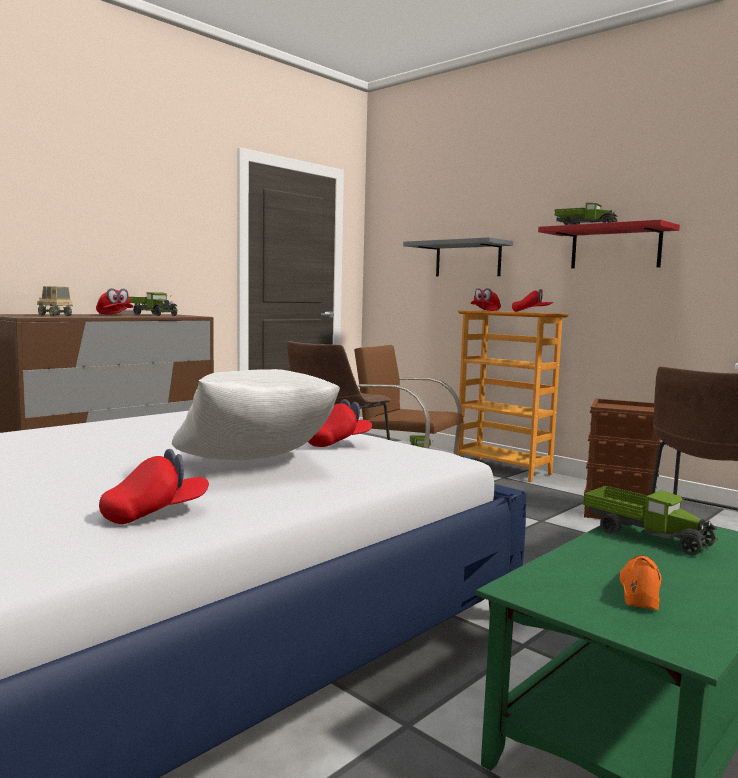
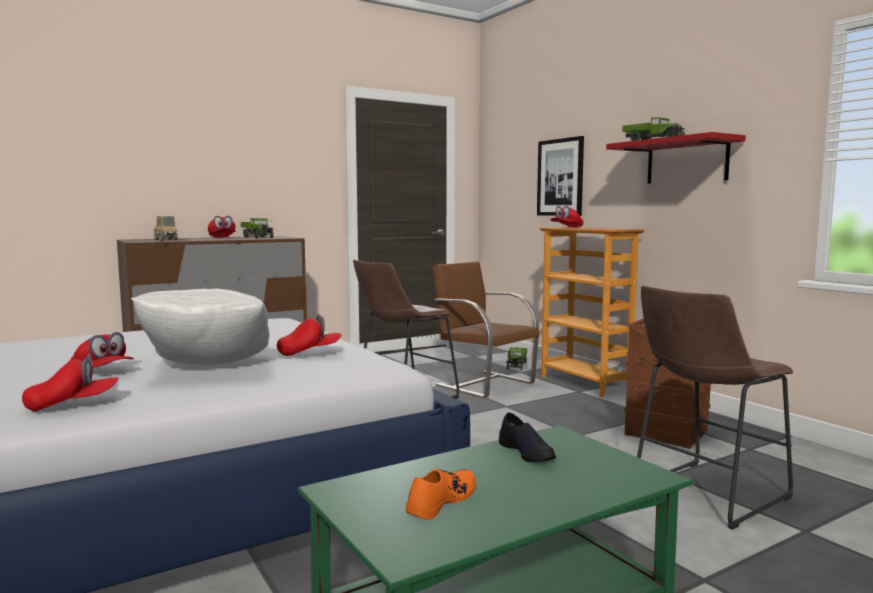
camera: 15 degrees right, 0 degrees up
grey shelf [403,237,513,277] -> picture [537,136,584,216]
red cap [512,289,553,312] -> red cap moved to [70,332,134,367]
toy truck [583,486,718,556] -> black shoe [499,412,556,462]

